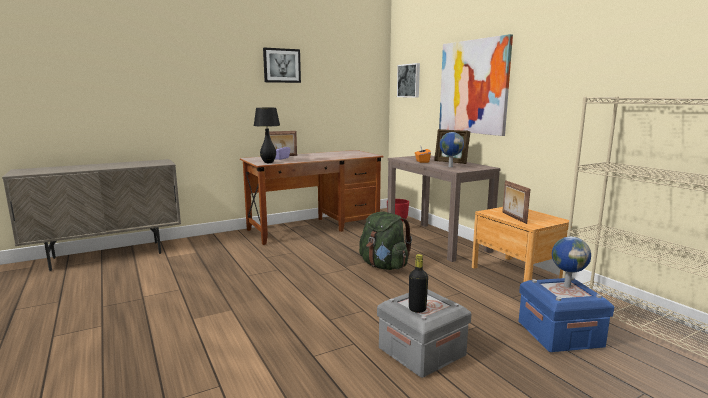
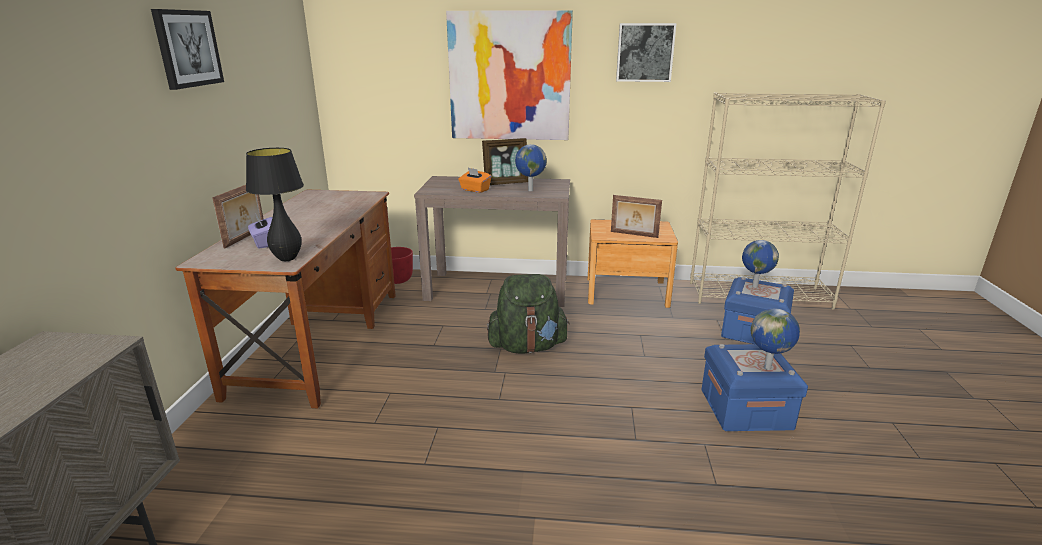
camera: 55 degrees left, 10 degrees up
grey storage box [377,290,471,378] -> blue storage box [701,344,808,431]
picture [397,63,420,97] -> picture moved to [616,23,677,82]
black bottle [409,254,428,313] -> globe [751,308,800,370]

